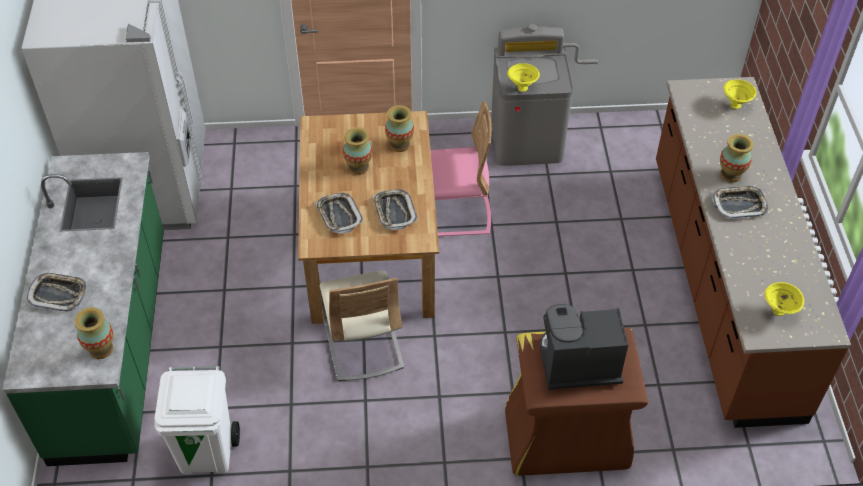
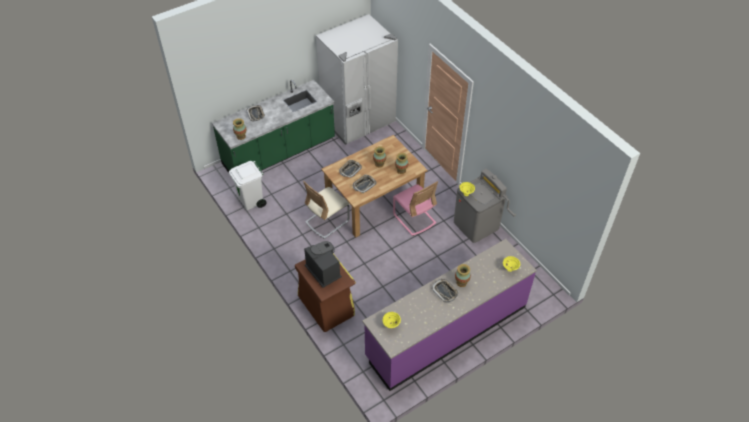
camera: 60 degrees right, 0 degrees up
brown counter [656,77,851,428] -> purple counter [362,239,537,391]

